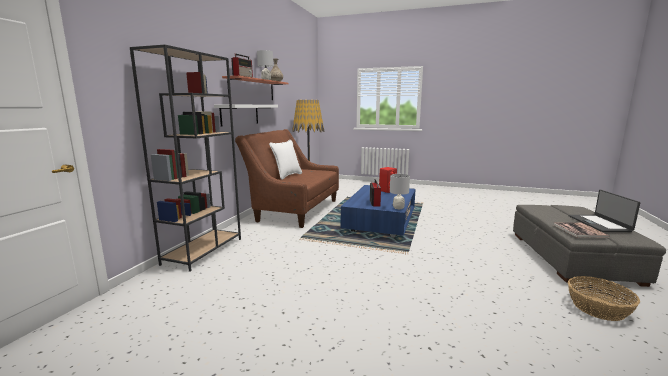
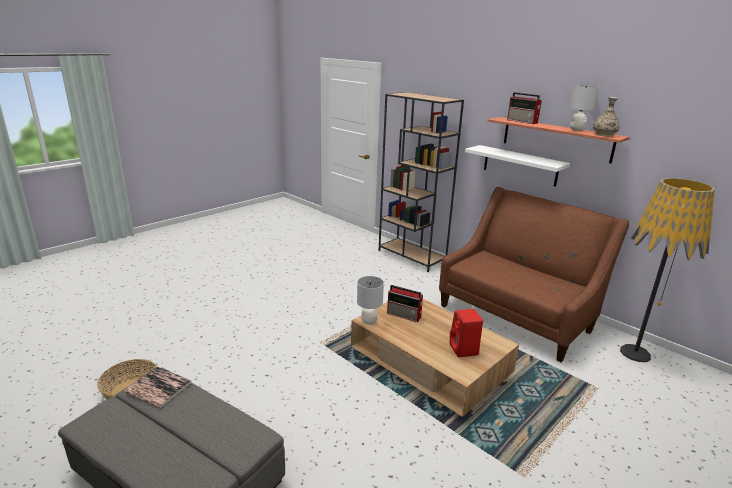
camera: 115 degrees right, 10 degrees up
white pillow [269,140,302,180] -> none
blue coffee table [341,185,415,237] -> brown coffee table [351,299,519,417]
laptop [569,190,640,232] -> none

